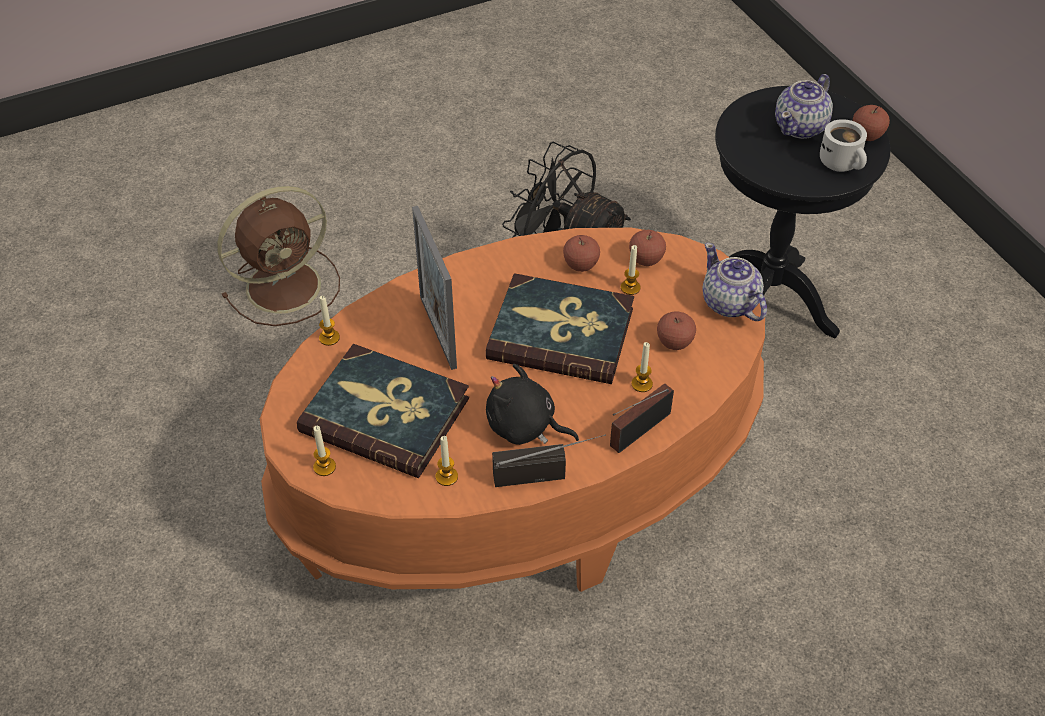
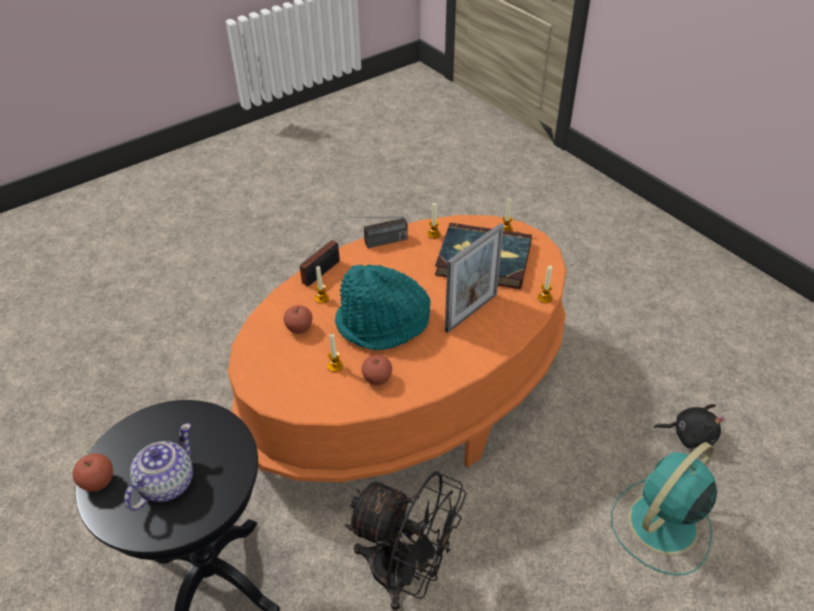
camera: 170 degrees right, 5 degrees down
brown fan [217,186,340,326] -> turquoise fan [611,442,717,575]
picture frame [412,206,457,370] -> picture frame turned 75 degrees clockwise [445,223,504,333]
book [486,273,634,384] -> turquoise hat [335,264,430,350]
black plush toy [486,364,579,445] -> black plush toy moved to [654,404,725,449]
apple [629,230,666,266] -> none
teapot [703,243,767,321] -> none
white mug [820,119,867,172] -> none

